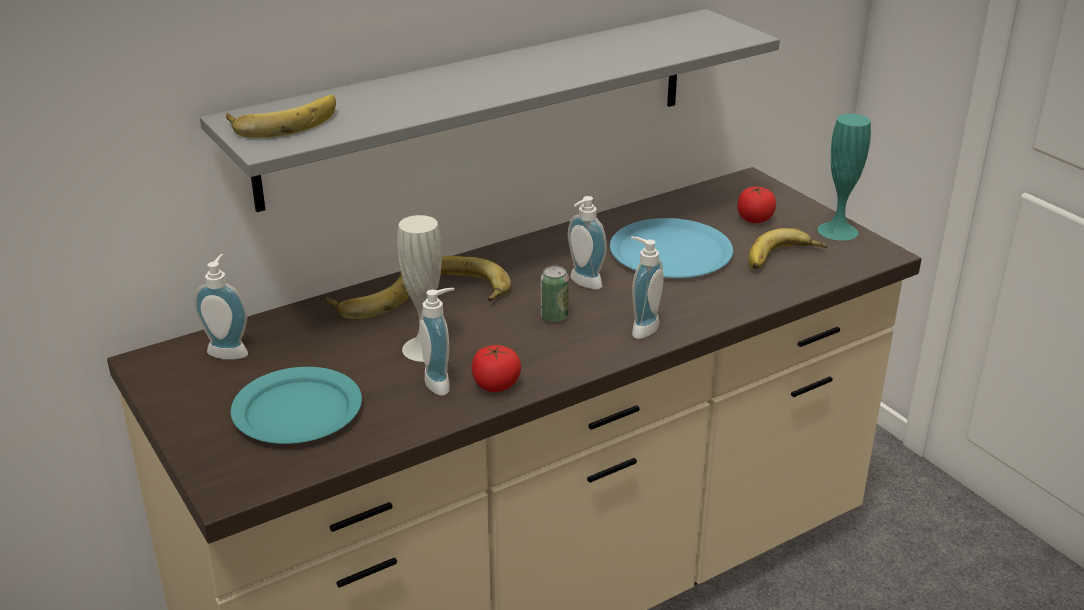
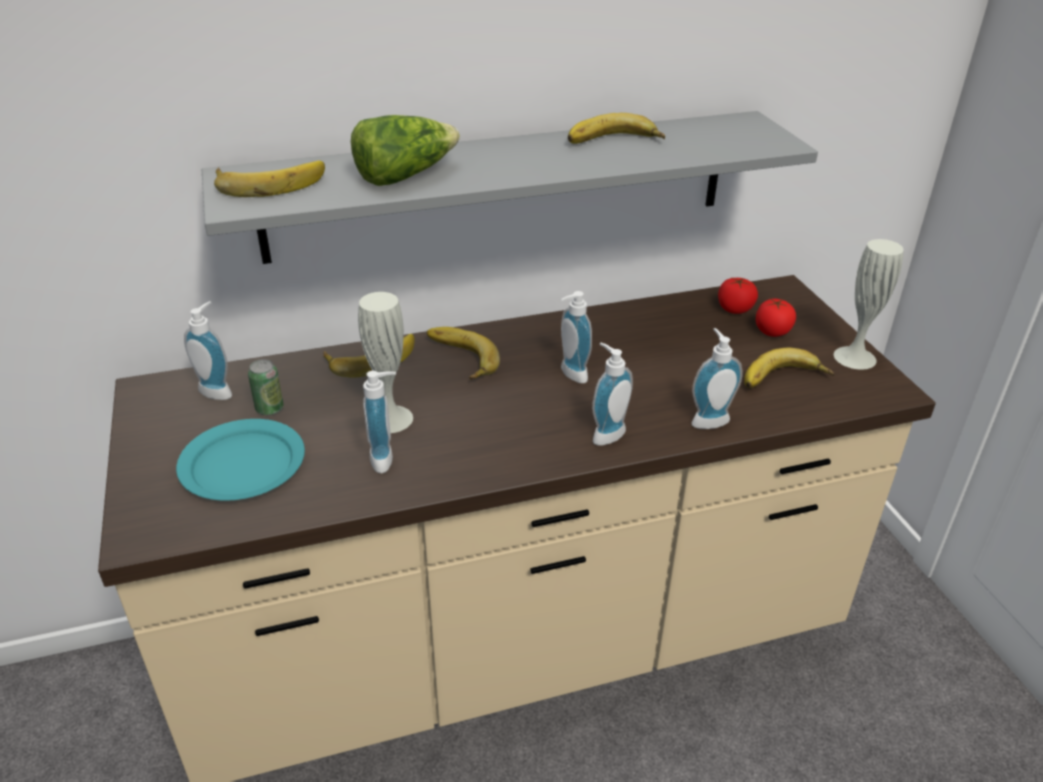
camera: 15 degrees right, 5 degrees up
tomato [472,345,521,392] -> tomato moved to [718,278,758,314]
can [541,266,569,323] -> can moved to [248,359,284,415]
blue plate [610,218,733,278] -> none
turquoise vase [818,114,871,241] -> white vase [834,239,904,370]
none -> lettuce [351,115,460,186]
none -> banana [568,113,665,144]
none -> soap dispenser [692,328,743,429]

